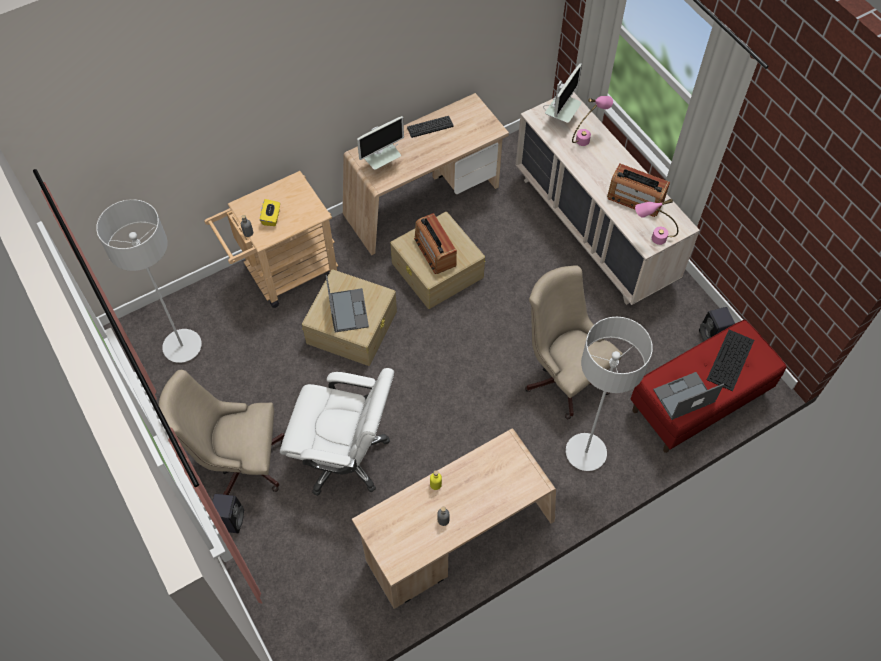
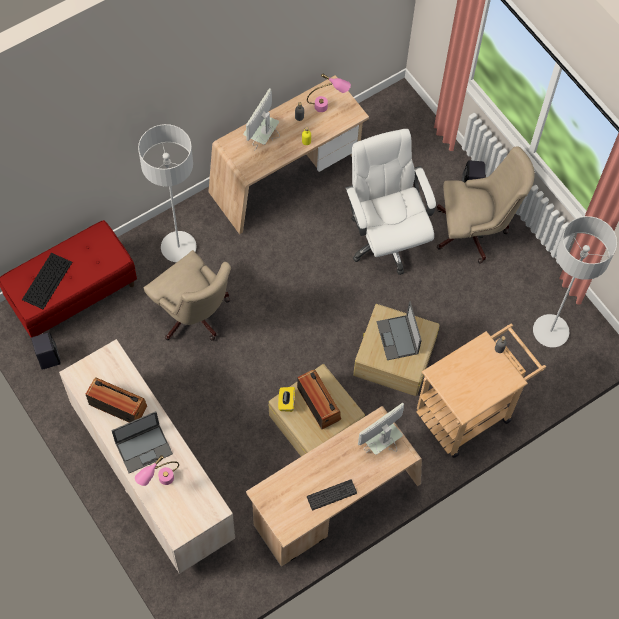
camera: 175 degrees right, 5 degrees up
yellow tissue box [260,199,280,226] -> yellow tissue box moved to [278,387,295,412]
white office chair [280,368,394,496] -> white office chair turned 60 degrees clockwise [345,129,436,275]
monitor [543,63,582,123] -> monitor moved to [243,88,280,150]
pink table lamp [635,199,678,245] -> pink table lamp moved to [307,73,351,112]
laptop [653,372,724,420] -> laptop moved to [111,411,173,473]

